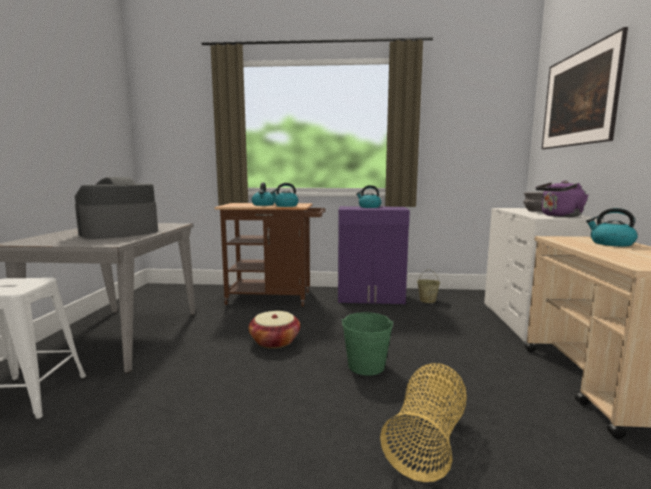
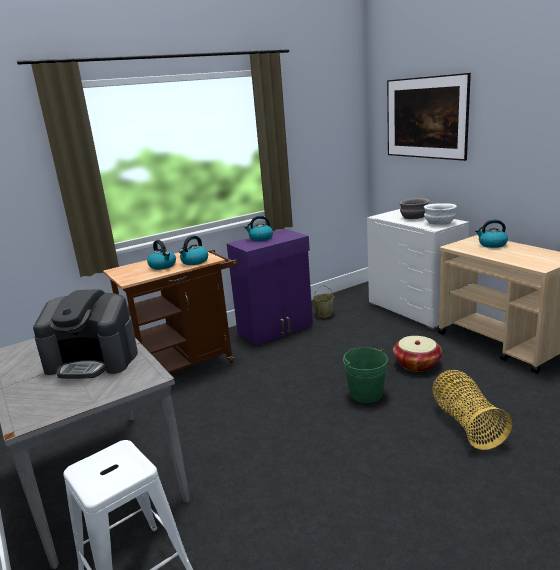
camera: 35 degrees left, 10 degrees up
coffee machine [75,177,158,239] -> coffee machine turned 90 degrees counterclockwise [33,289,138,379]
basket [249,311,300,348] -> basket moved to [393,336,442,372]
purple kettle [536,180,588,217] -> white bowl [424,203,457,225]

